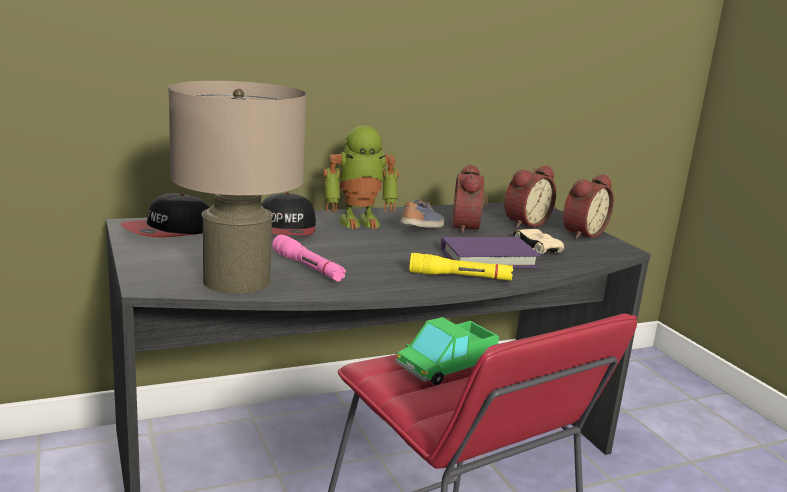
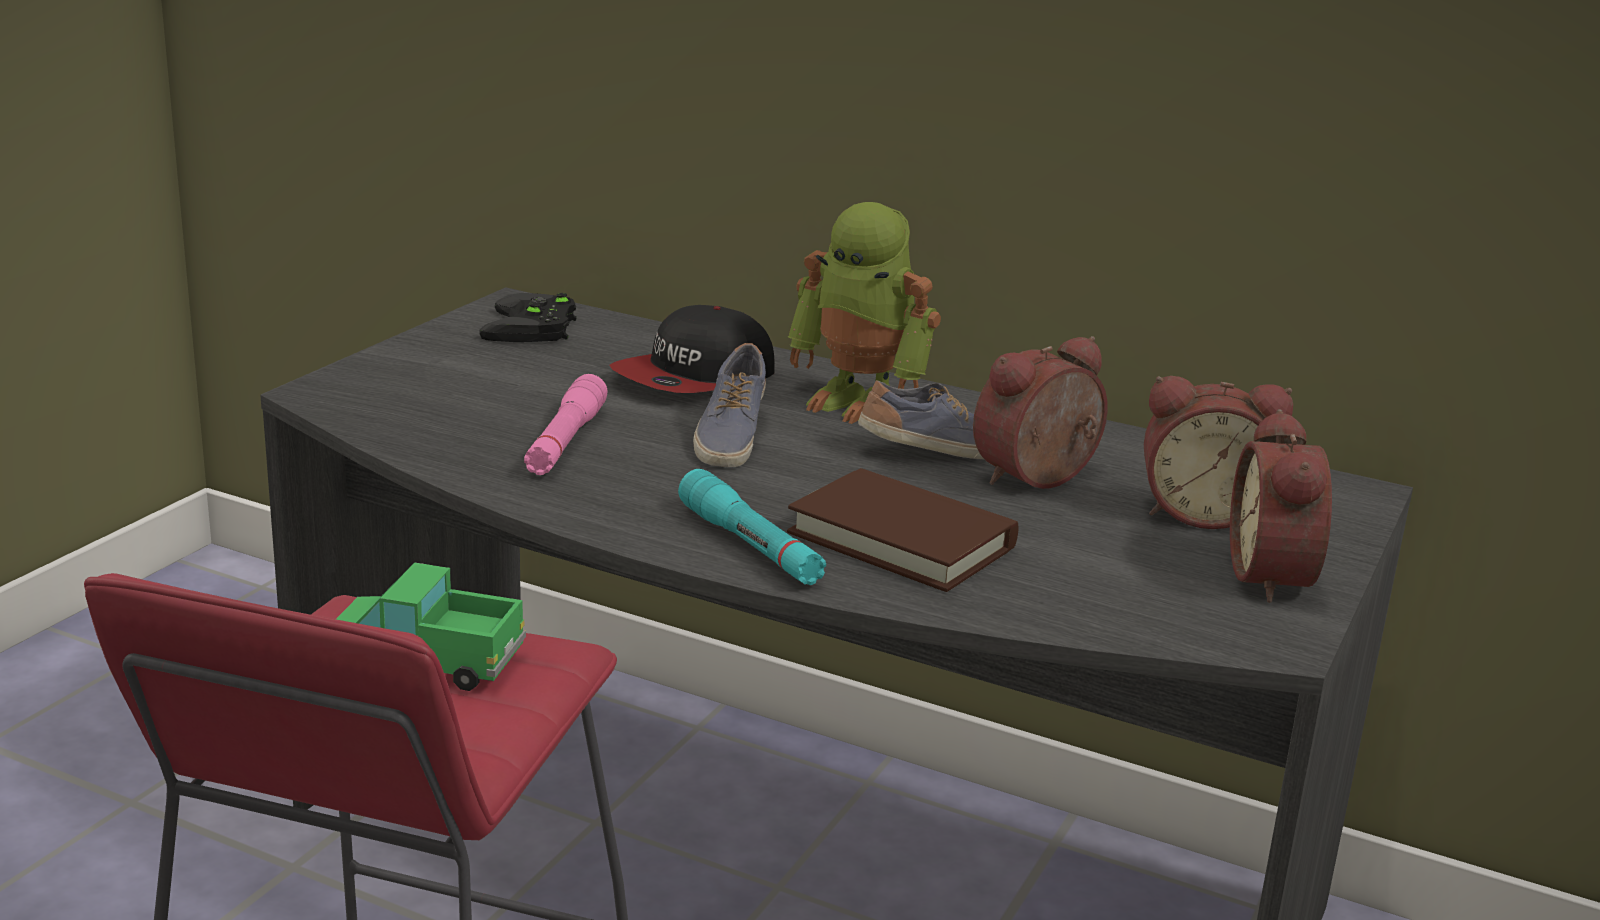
camera: 50 degrees right, 5 degrees up
cap [121,193,210,237] -> black game controller [480,293,577,342]
beige table lamp [168,81,307,294] -> none
yellow flashlight [409,253,513,280] -> turquoise flashlight [678,469,826,585]
purple book [441,237,540,268] -> brown book [787,468,1018,592]
beige toy car [513,229,564,254] -> none
alarm clock [563,174,614,239] -> alarm clock turned 90 degrees clockwise [1230,409,1332,603]
none -> shoe [693,343,766,467]

